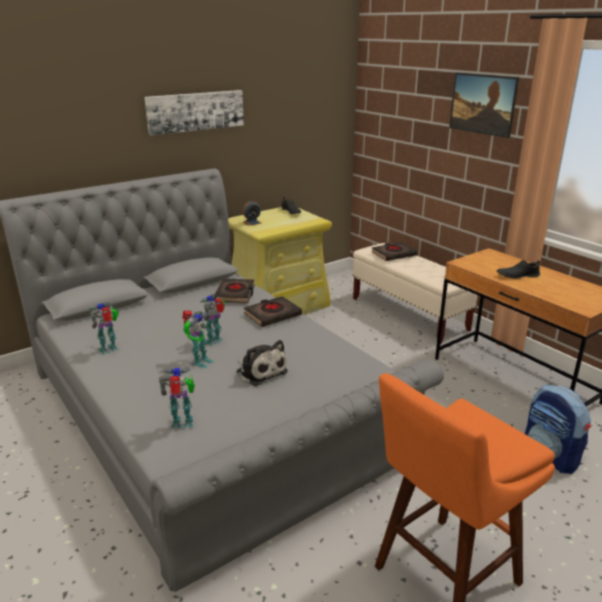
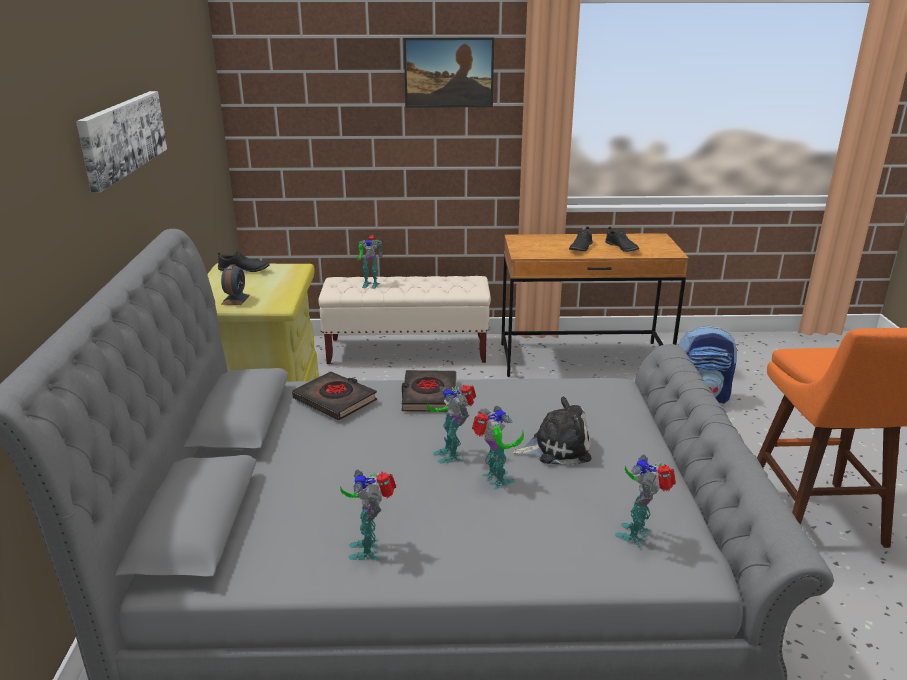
camera: 55 degrees left, 0 degrees up
black book [372,242,417,261] -> toy robot [357,235,383,289]
none -> black shoe [605,227,639,252]

